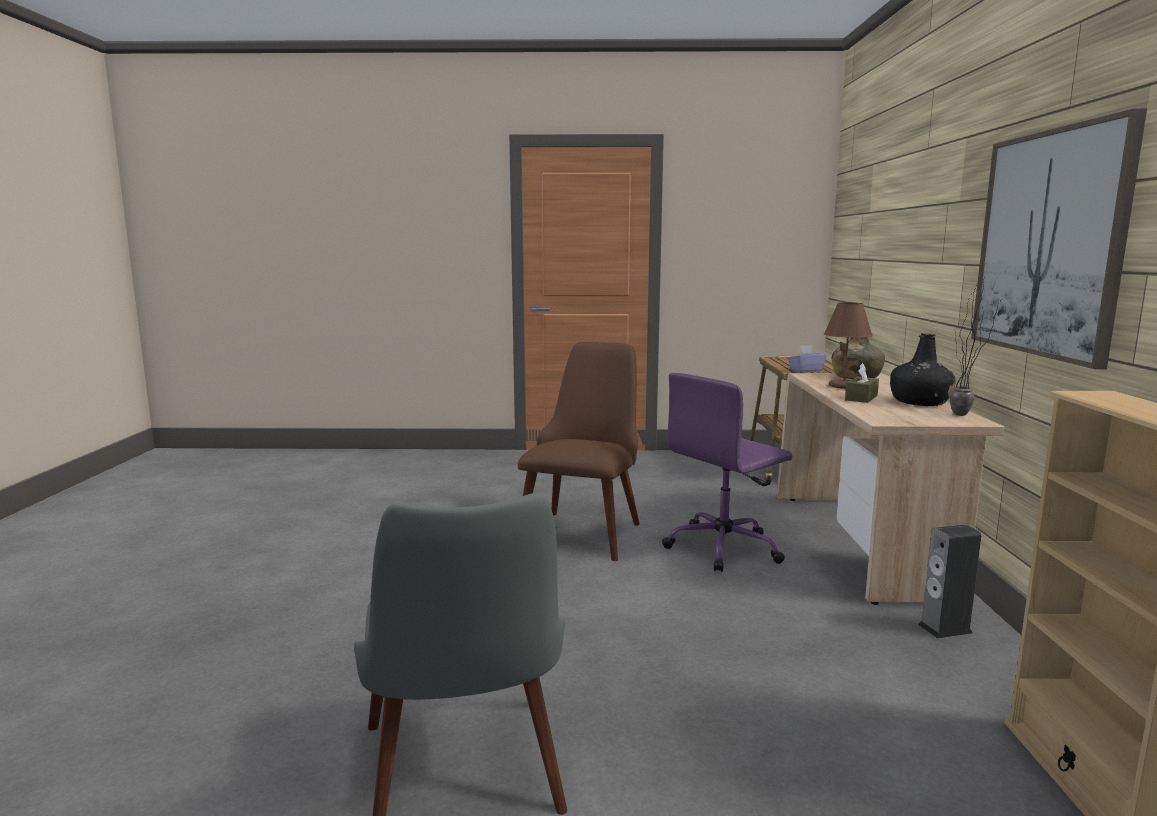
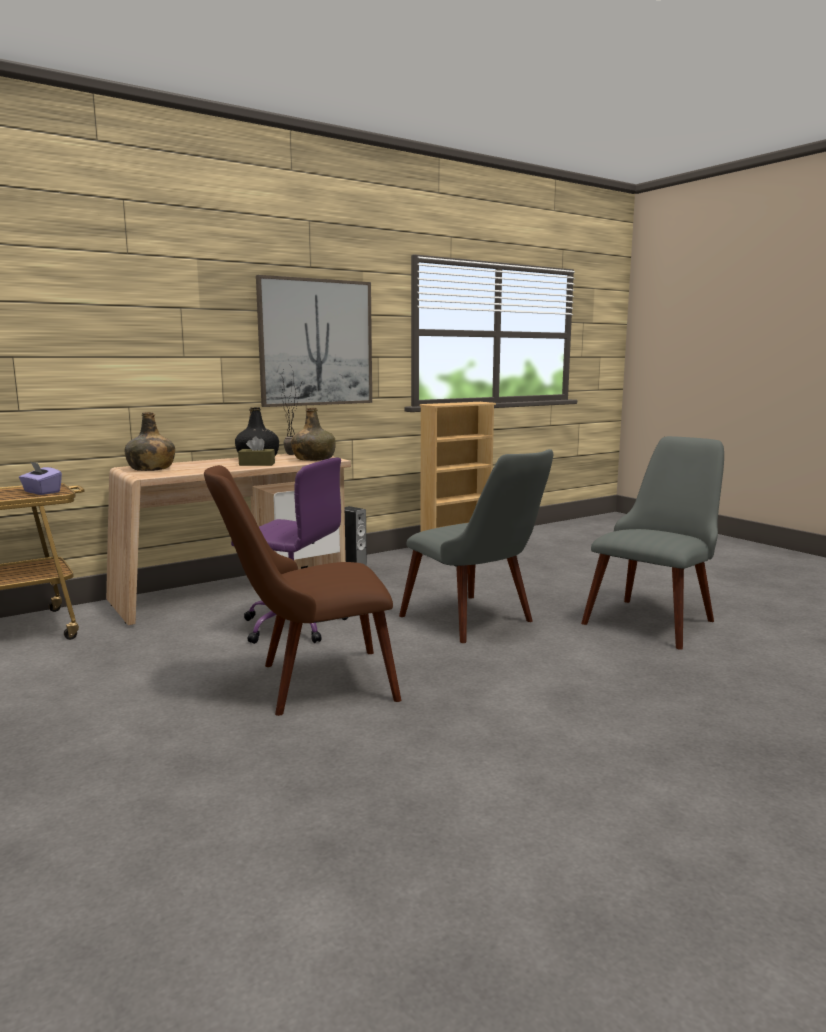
camera: 125 degrees left, 0 degrees up
brown table lamp [824,302,873,389] -> none
none -> green bottle [291,408,336,461]
none -> grey chair [399,449,553,643]

